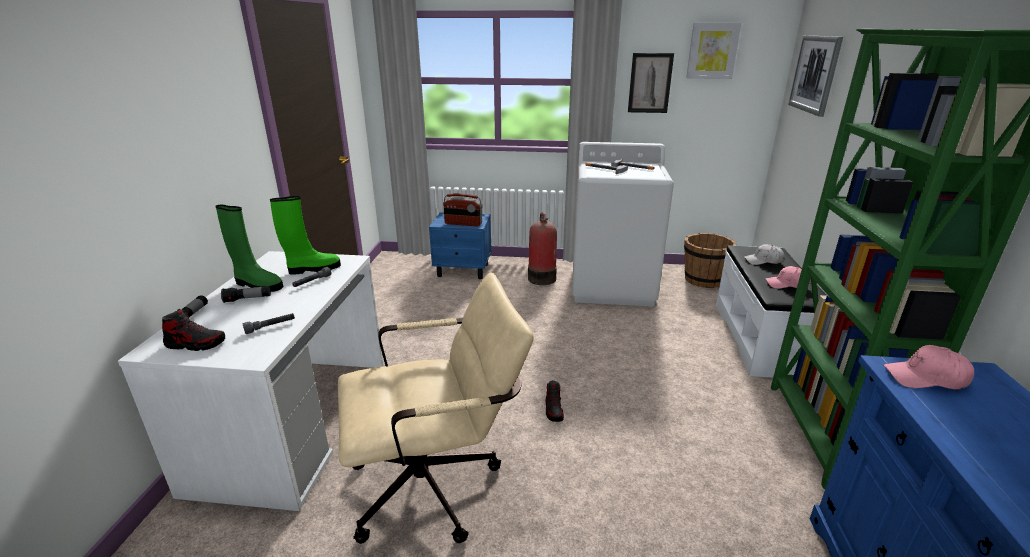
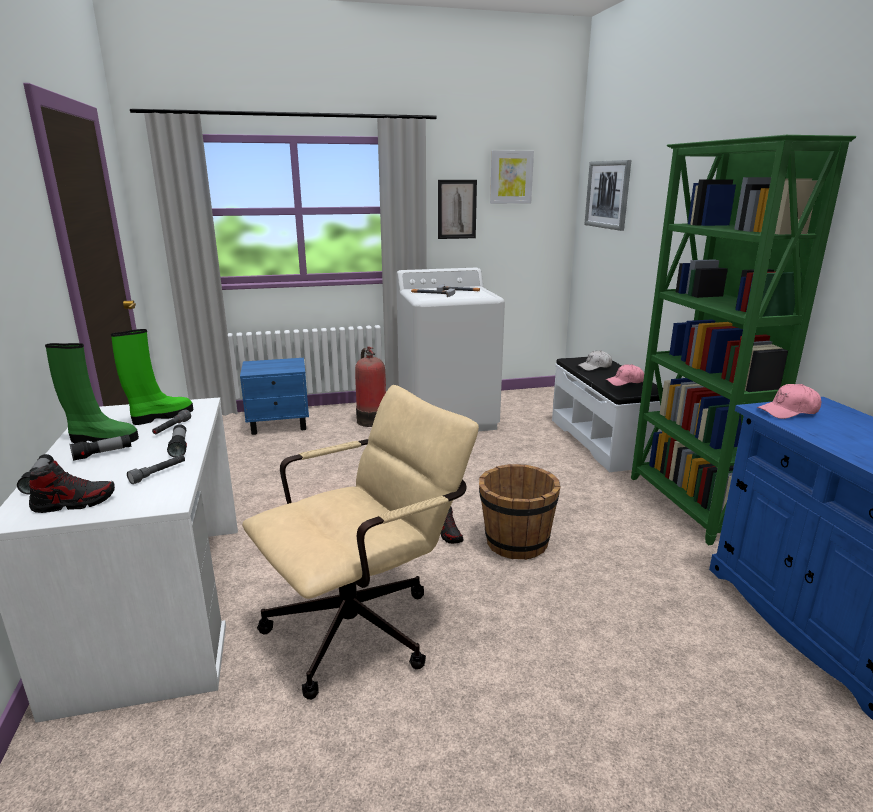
camera: 20 degrees left, 5 degrees down
radio [443,194,483,227] -> none
brown bucket [684,233,737,288] -> brown bucket moved to [479,464,561,560]
none -> flashlight [167,424,187,458]

